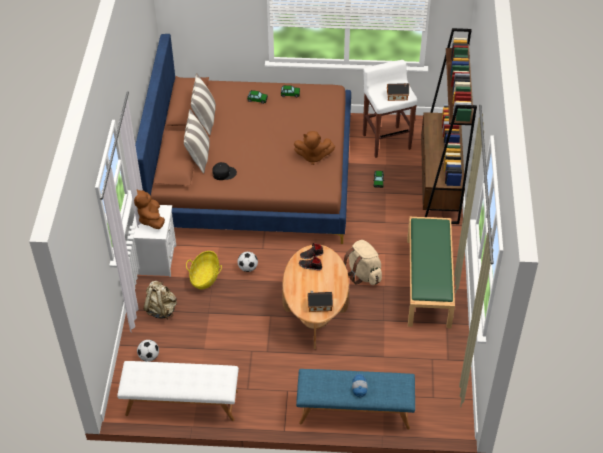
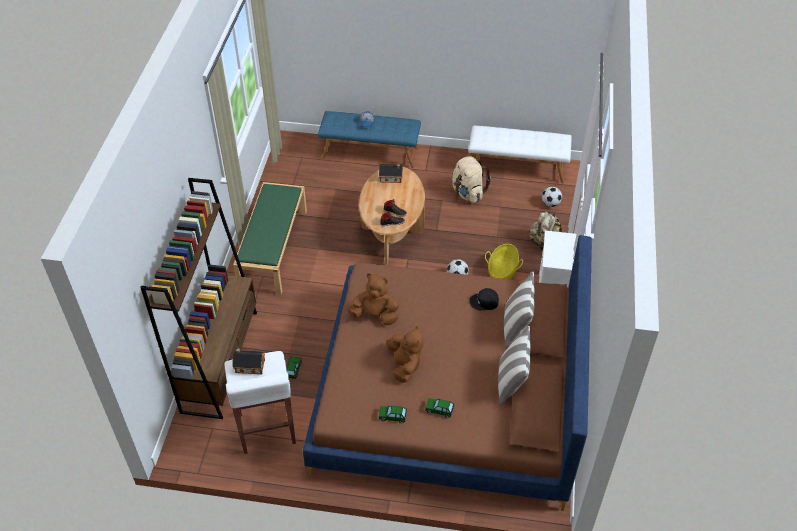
camera: 175 degrees left, 0 degrees up
brown plush toy [134,190,165,229] -> brown plush toy moved to [387,326,423,383]
beige backpack [344,240,382,285] -> beige backpack moved to [452,156,491,203]

